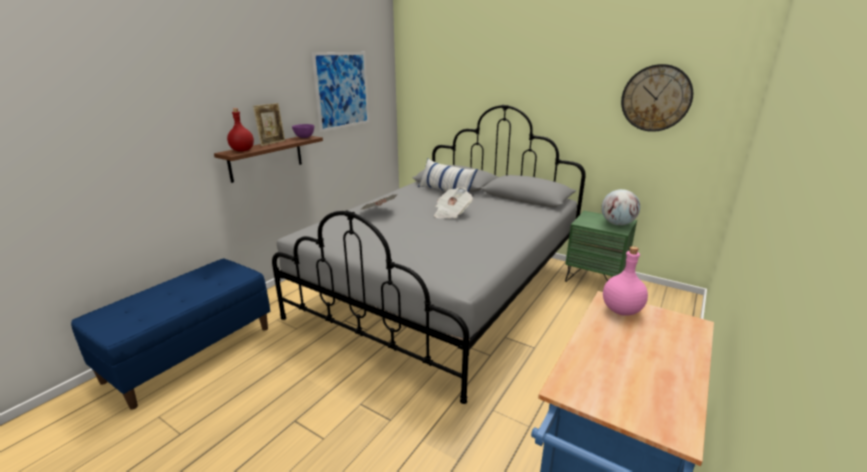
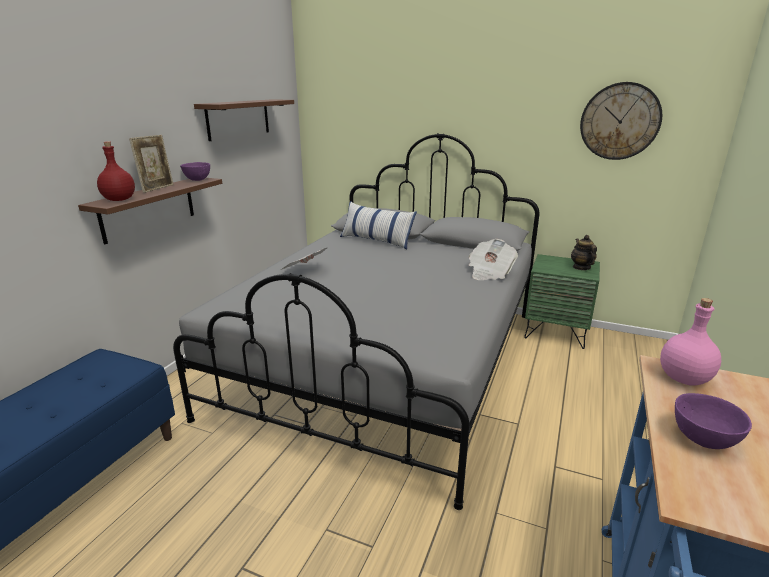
camera: 10 degrees left, 0 degrees up
picture [312,52,369,132] -> brown shelf [194,99,294,141]
newspaper [434,187,473,218] -> newspaper moved to [469,239,518,280]
globe [601,189,640,225] -> teapot [571,235,597,270]
none -> purple bowl [675,393,752,449]

